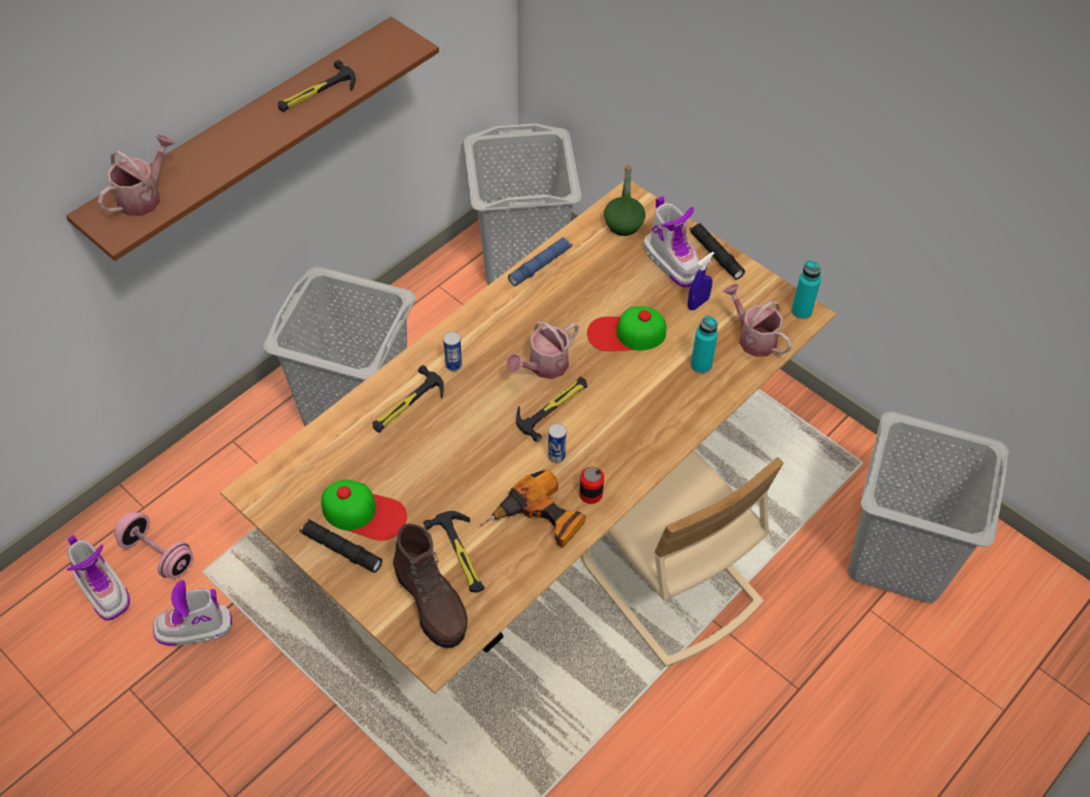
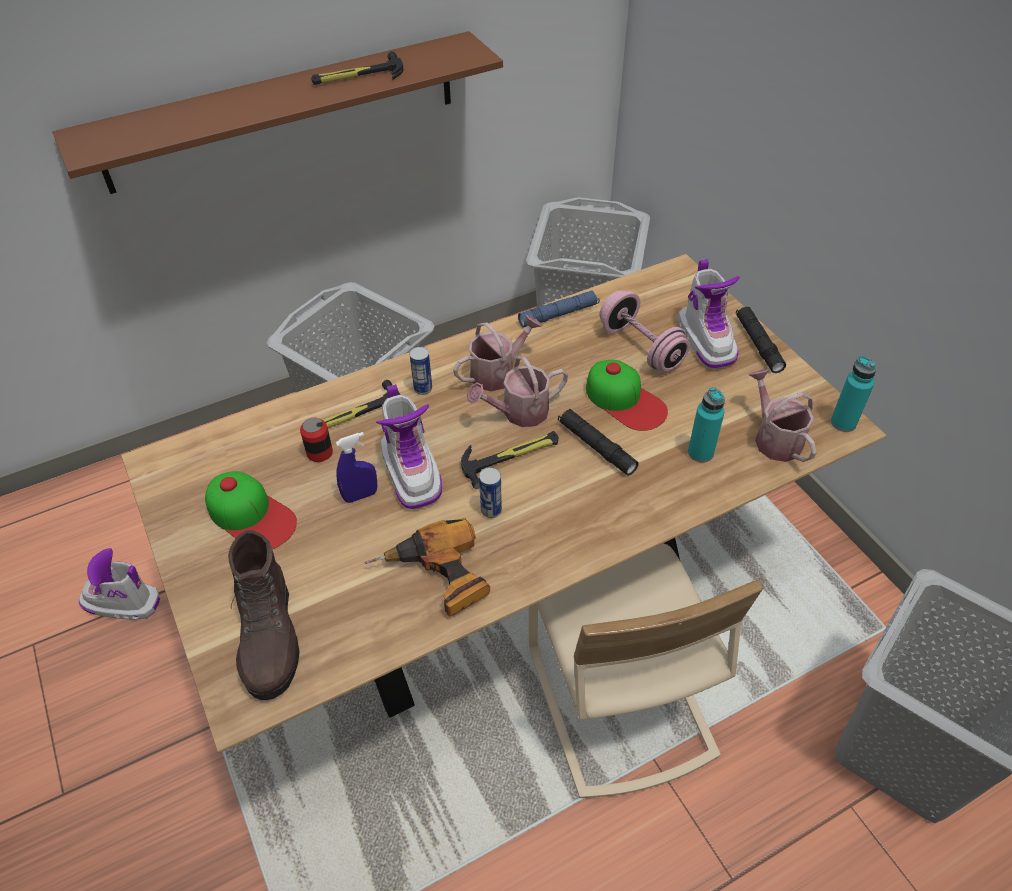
camera: 20 degrees right, 5 degrees down
boot [66,535,130,621] -> boot moved to [376,384,442,509]
watering can [98,135,175,216] -> watering can moved to [453,315,542,391]
pink dumbbell [114,512,193,579] -> pink dumbbell moved to [600,290,690,372]
black flashlight [300,519,382,573] -> black flashlight moved to [558,408,639,476]
hammer [423,511,484,593] -> none
can [579,467,604,504] -> can moved to [300,418,333,462]
cap [587,306,666,351] -> cap turned 150 degrees counterclockwise [586,360,668,431]
green bottle [604,164,645,236] -> none
blue spray bottle [688,252,714,310] -> blue spray bottle moved to [336,432,378,503]

